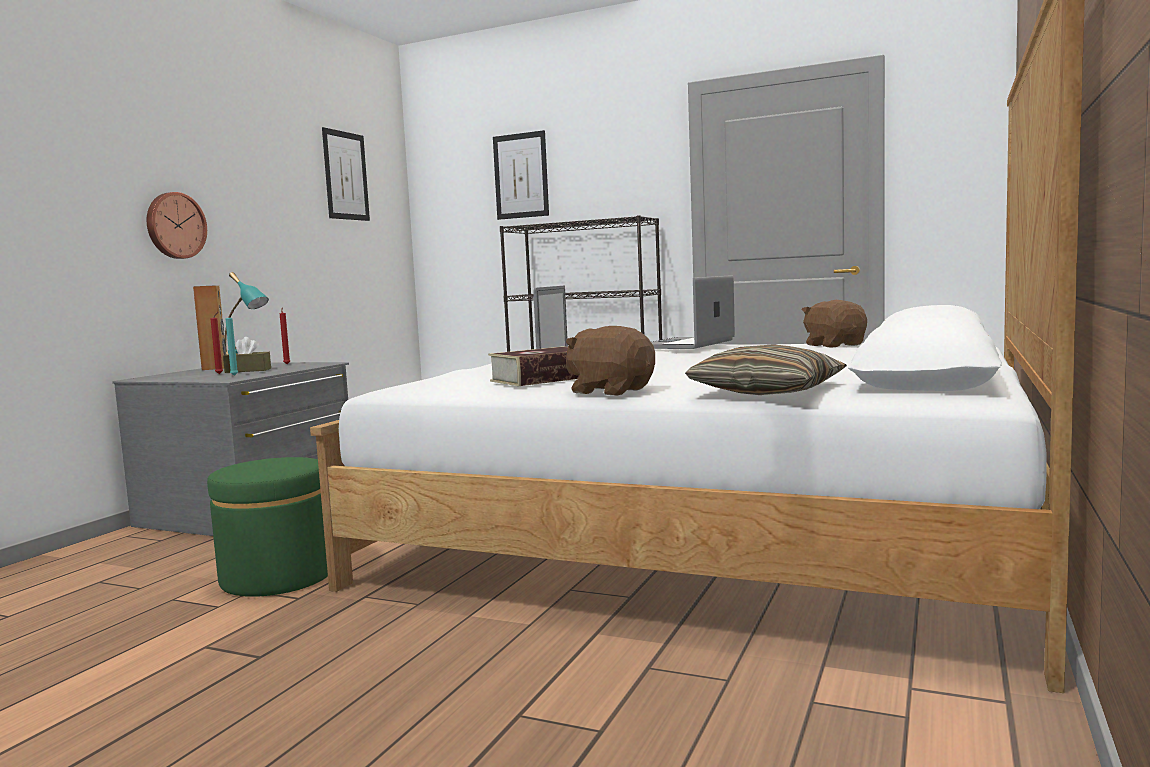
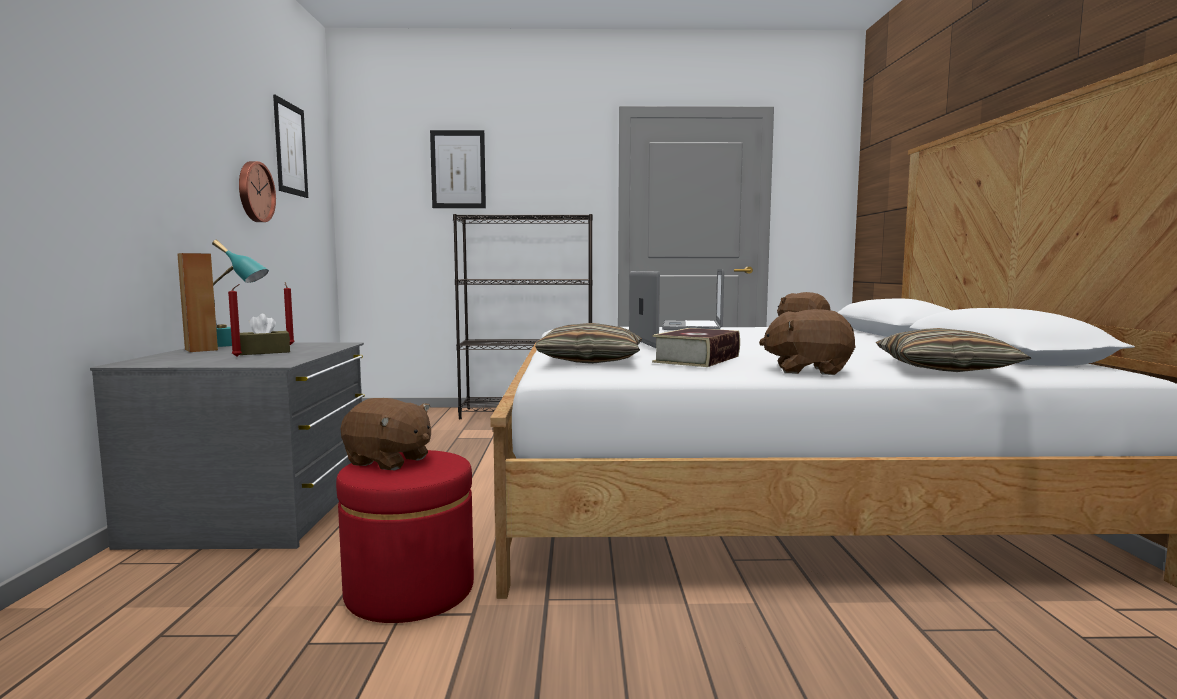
camera: 25 degrees left, 0 degrees up
wall clock [147,192,207,259] -> wall clock moved to [239,161,276,222]
green ottoman [207,457,328,597] -> red ottoman [336,450,474,623]
turquoise candle [225,312,238,376] -> none
none -> brown plush toy [340,398,431,470]
none -> pillow [535,323,642,364]

